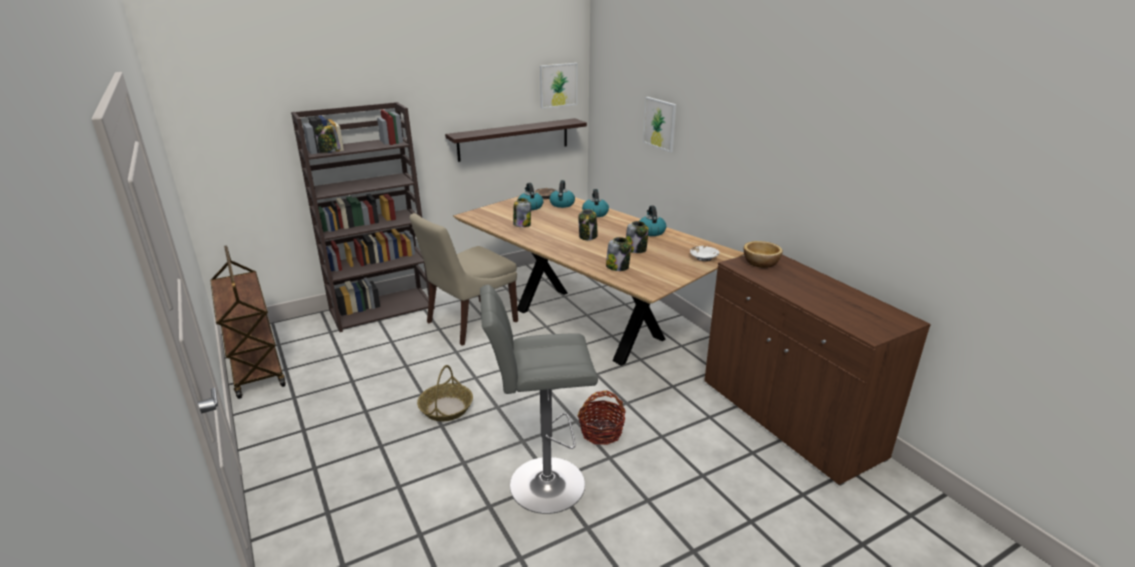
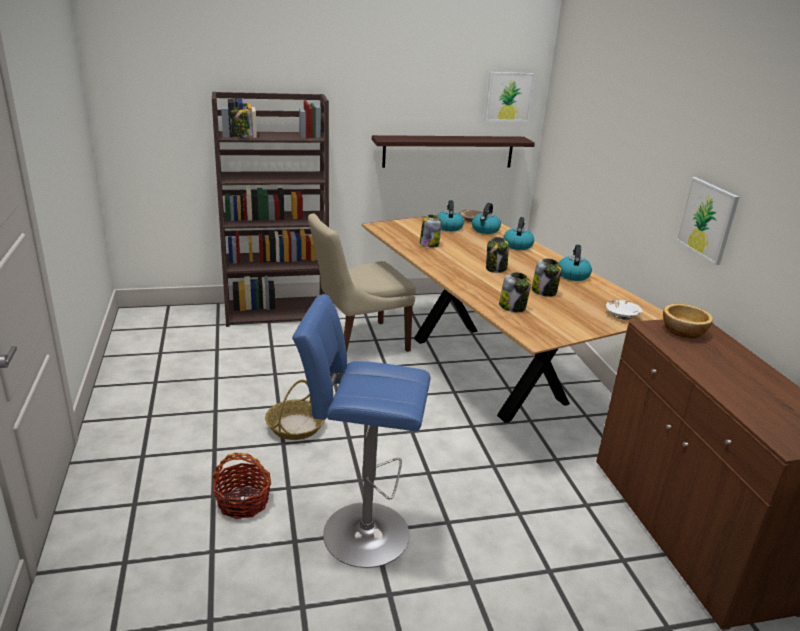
camera: 15 degrees right, 0 degrees up
brown cart [210,246,286,399] -> none
grey stool [480,285,598,514] -> blue stool [292,294,430,568]
basket [578,390,626,445] -> basket moved to [212,453,271,519]
picture [643,97,676,152] -> picture moved to [676,177,739,265]

